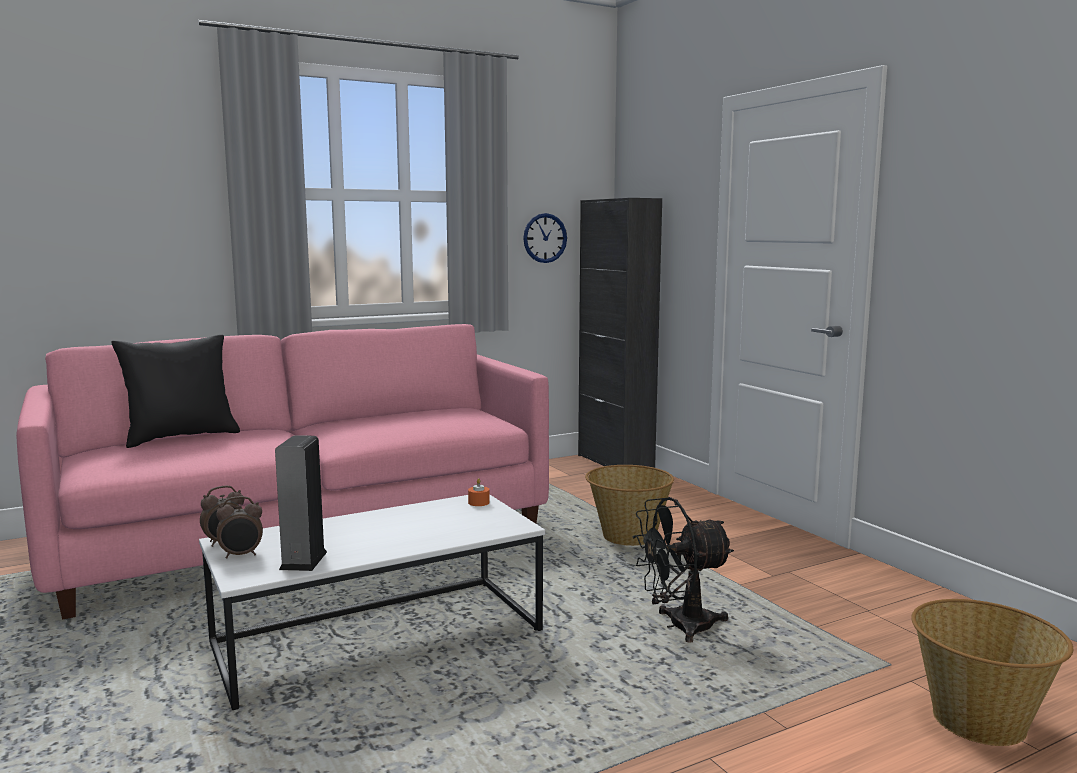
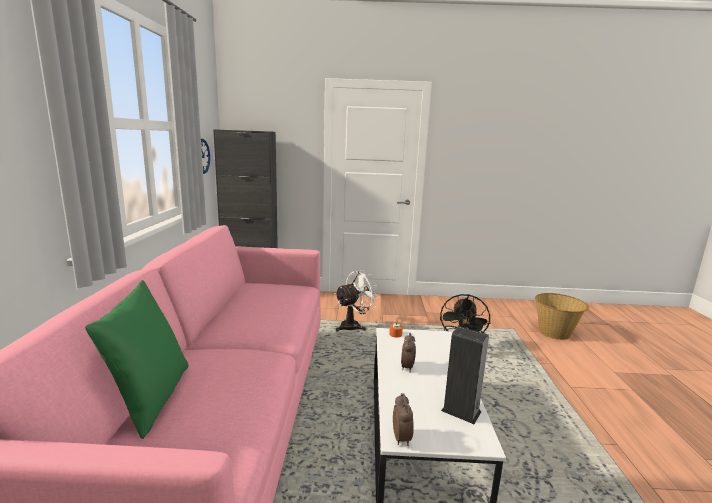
camera: 60 degrees left, 5 degrees up
black pillow [111,335,240,448] -> green pillow [85,280,189,439]
alarm clock [216,496,263,559] -> alarm clock moved to [401,333,416,372]
basket [585,465,674,546] -> white fan [335,270,380,332]

